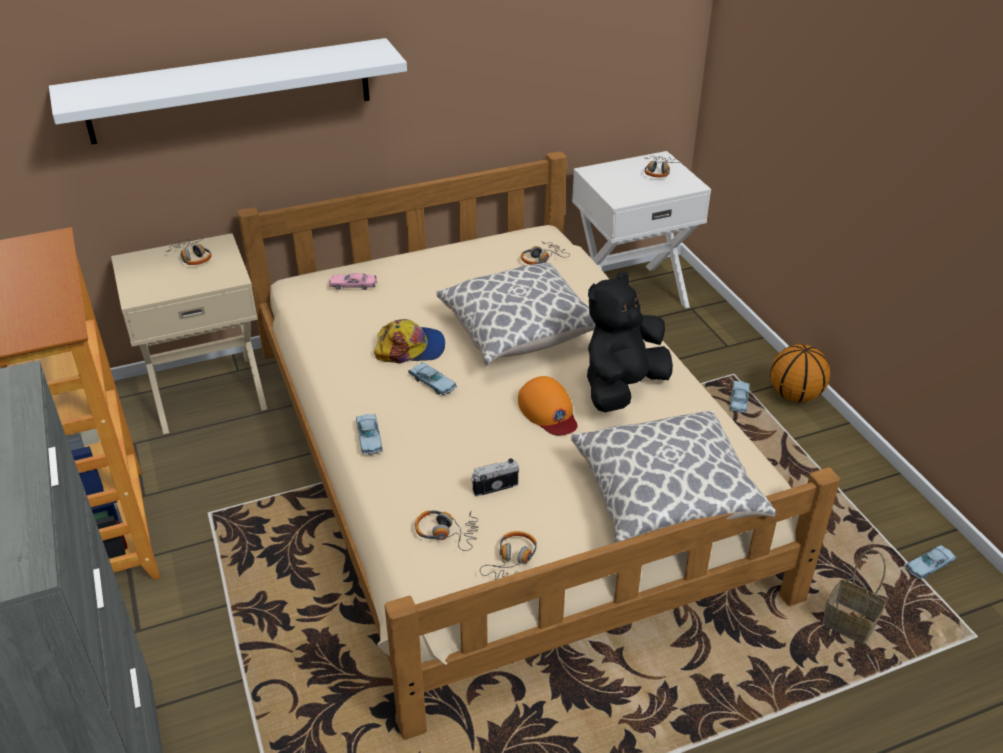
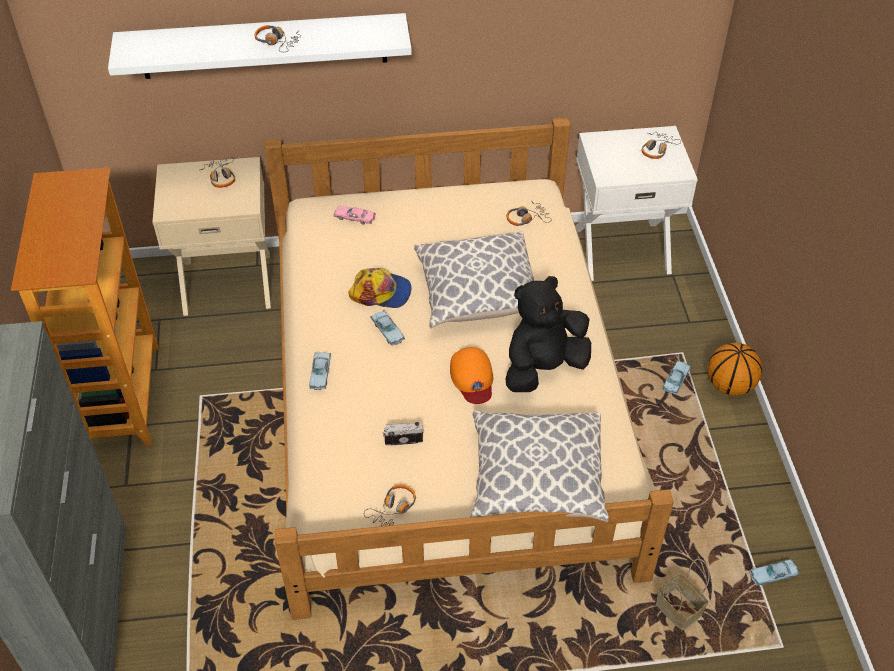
camera: 15 degrees right, 10 degrees up
headphones [415,510,478,551] -> headphones moved to [255,25,301,52]

